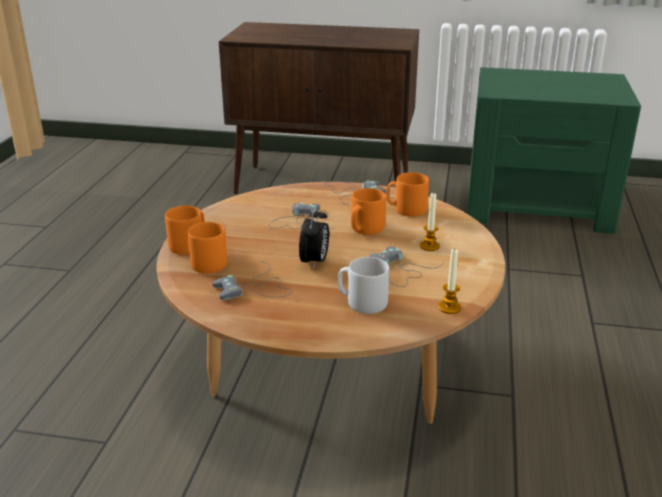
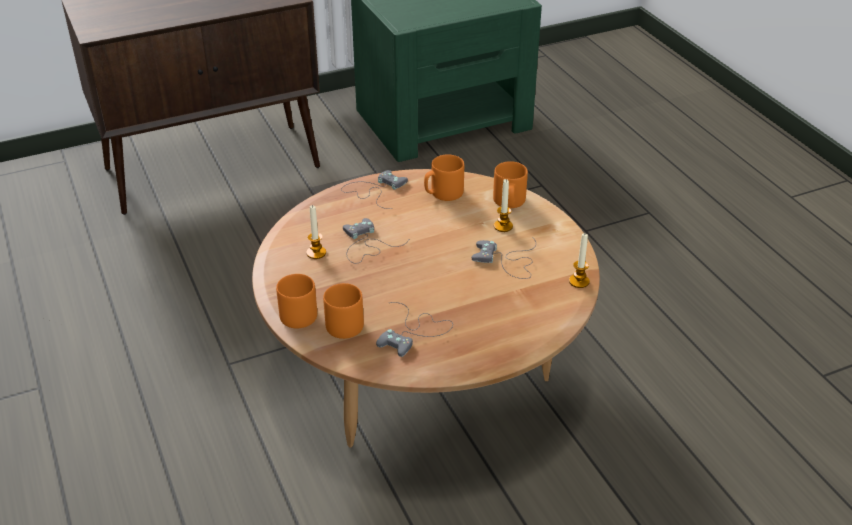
camera: 35 degrees left, 10 degrees up
alarm clock [299,206,329,270] -> none
grey mug [338,257,389,314] -> none
orange mug [351,188,386,235] -> orange mug moved to [493,161,528,208]
none -> candle [306,205,326,259]

